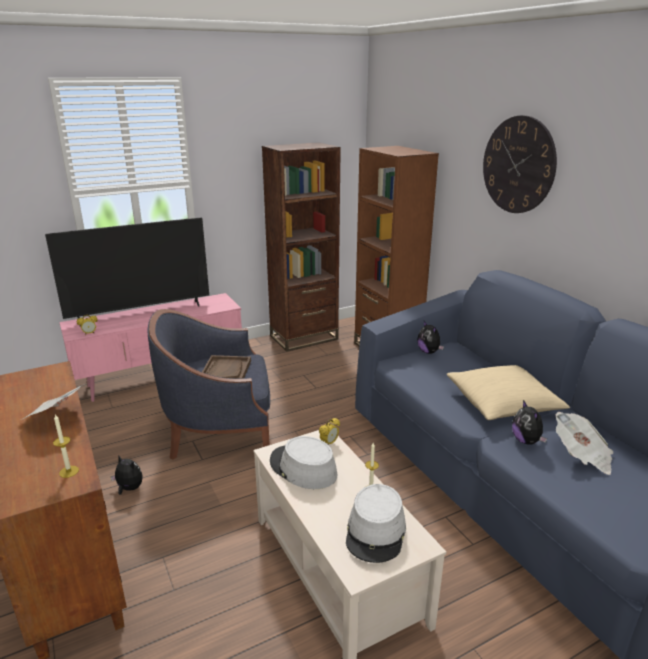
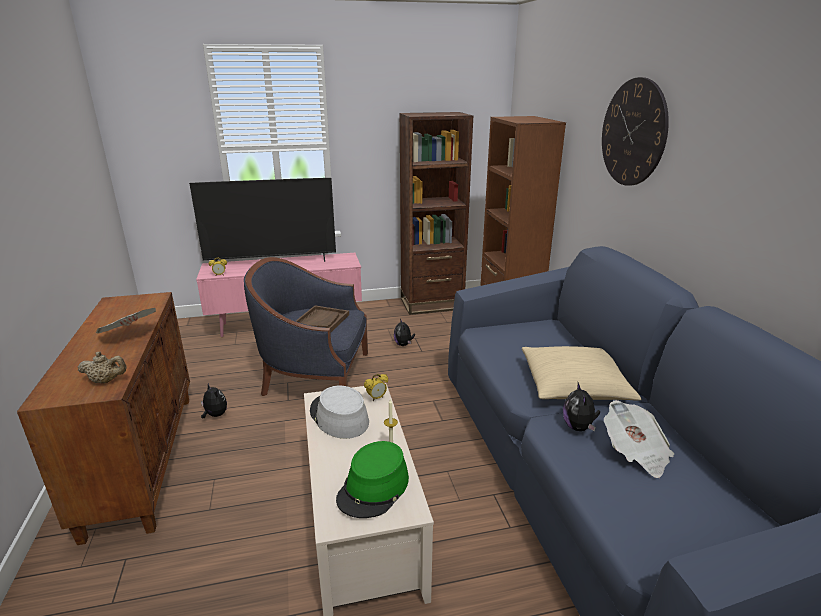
camera: 15 degrees right, 0 degrees up
candle [53,415,79,478] -> beige teapot [78,352,126,383]
grey hat [346,484,406,563] -> green hat [336,441,409,518]
plush toy [417,321,444,354] -> plush toy moved to [394,319,415,346]

